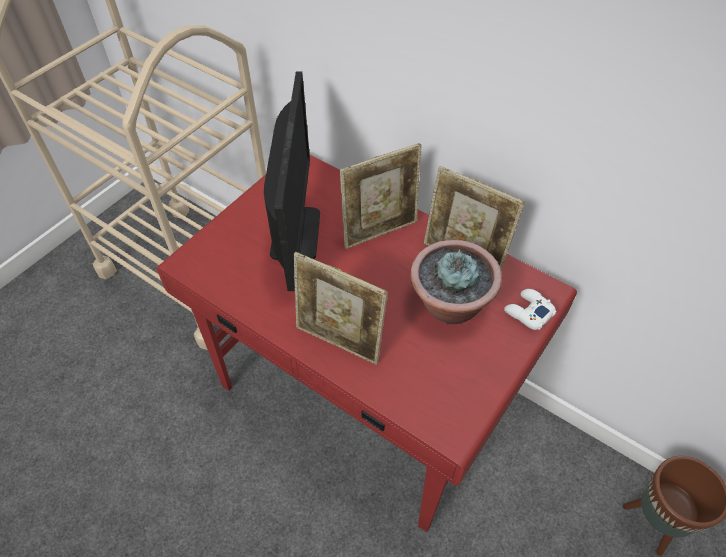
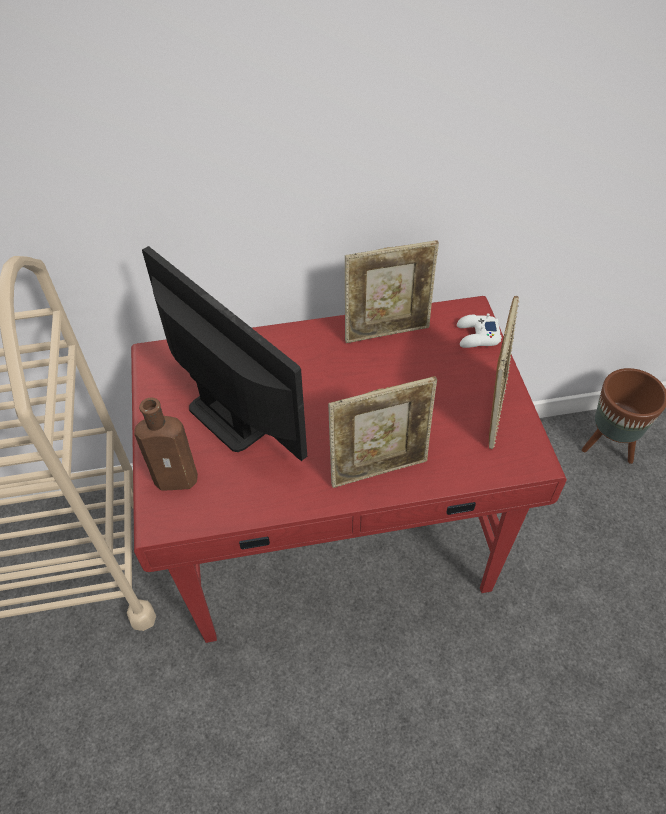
camera: 45 degrees left, 0 degrees up
picture frame [340,143,422,249] -> picture frame moved to [489,296,519,449]
potted plant [410,240,502,324] -> none
none -> brown bottle [134,398,198,491]

